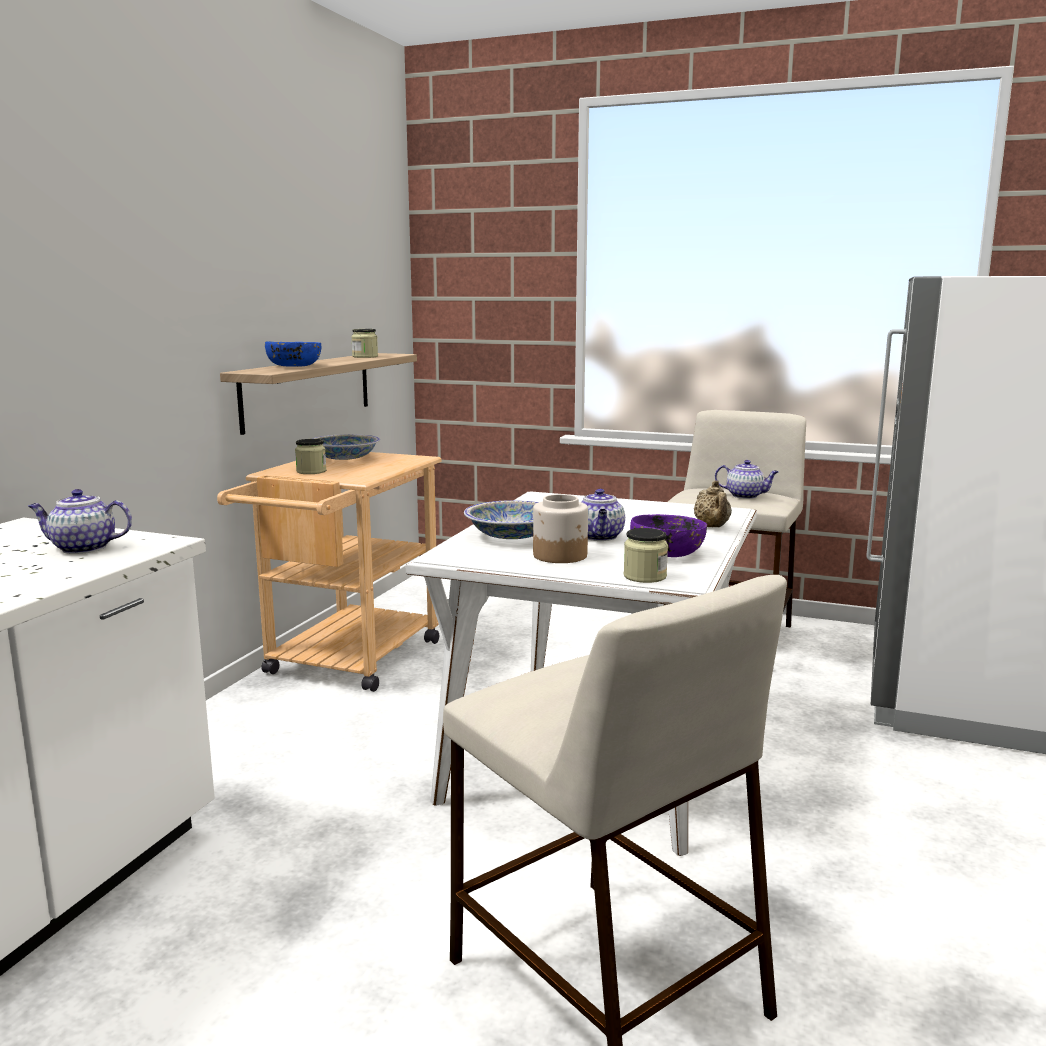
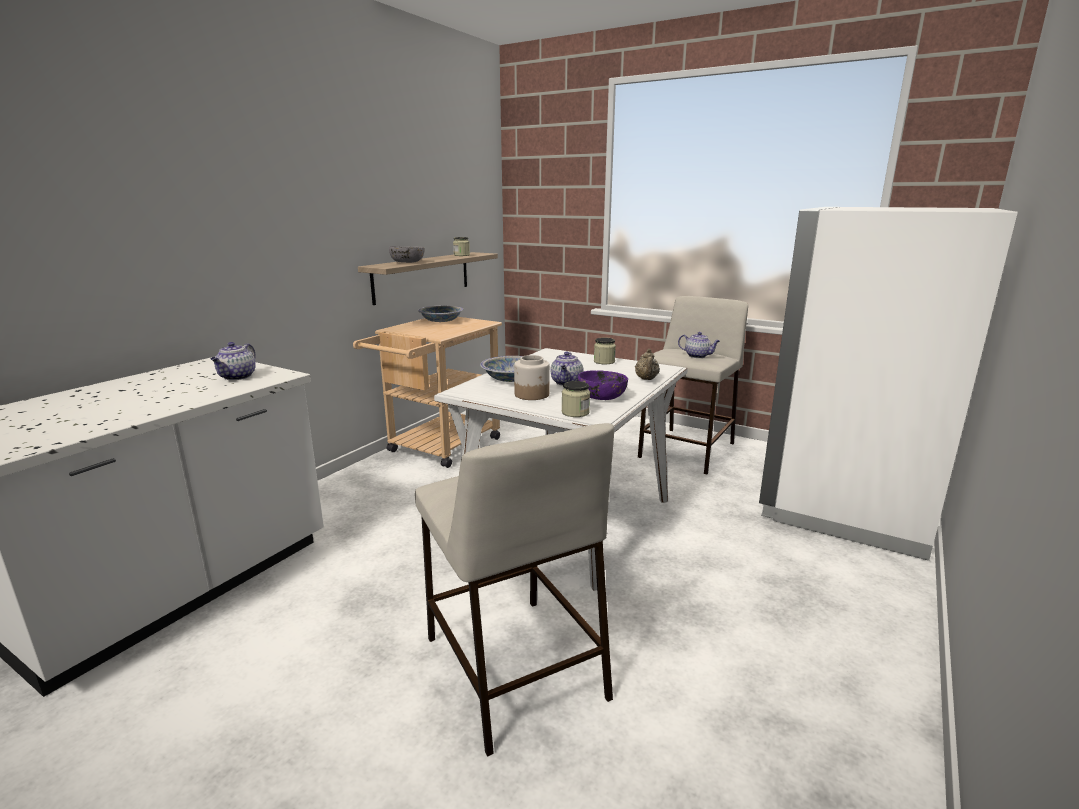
camera: 10 degrees right, 5 degrees up
teapot [28,489,132,554] -> teapot turned 90 degrees counterclockwise [211,342,256,380]
blue bowl [265,342,321,367] -> grey bowl [389,246,424,263]
jar [295,439,326,474] -> jar moved to [594,338,616,364]

